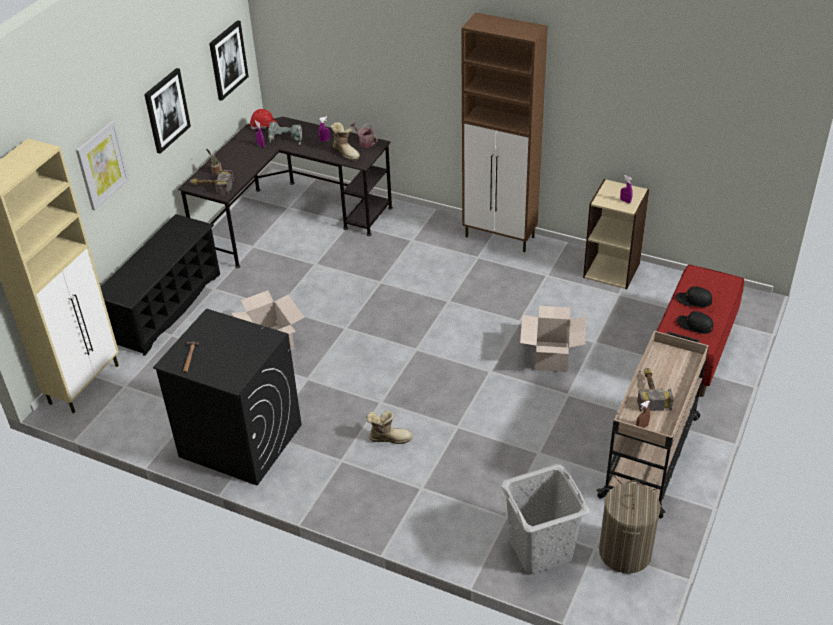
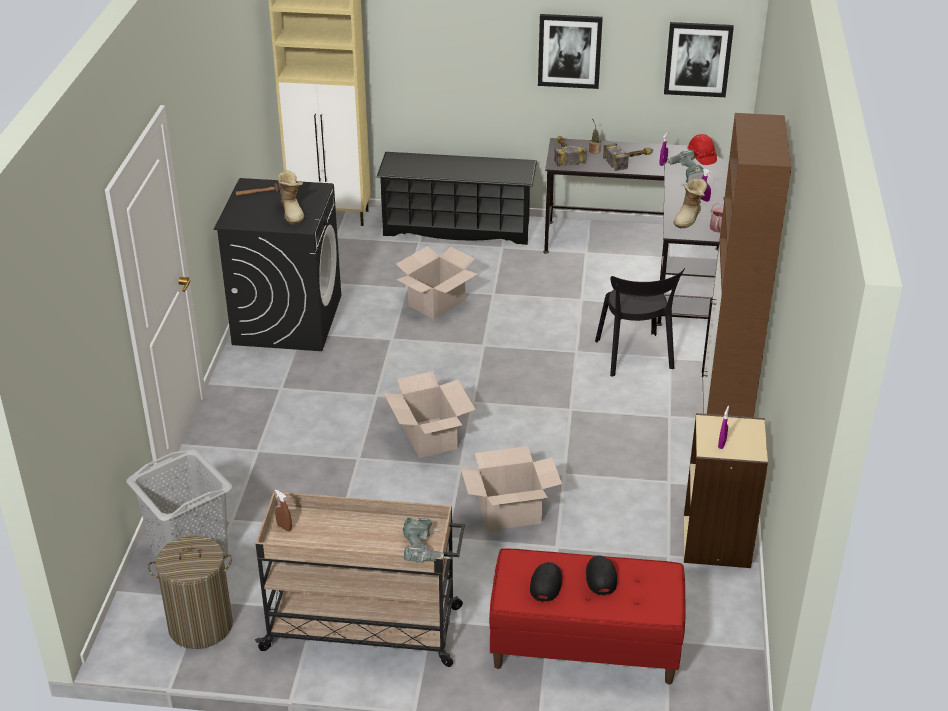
camera: 70 degrees right, 5 degrees down
picture [76,120,129,211] -> none
boot [366,410,413,444] -> boot moved to [278,170,304,225]
hammer [637,368,674,412] -> hammer moved to [603,143,653,171]
none -> cardboard box [384,371,476,458]
none -> power drill [403,517,451,563]
none -> black chair [595,268,685,377]

